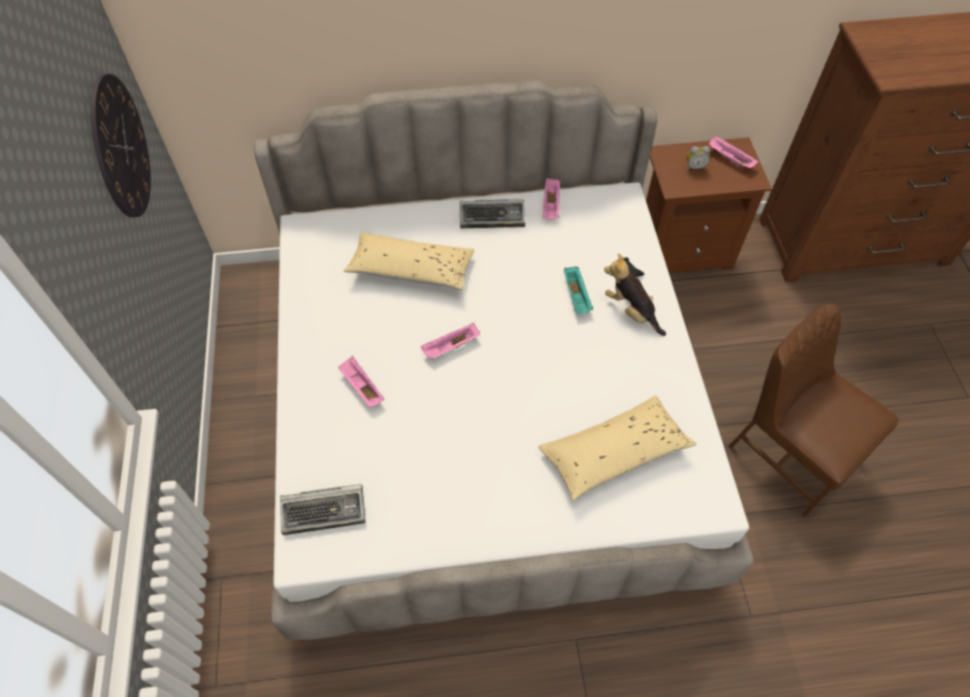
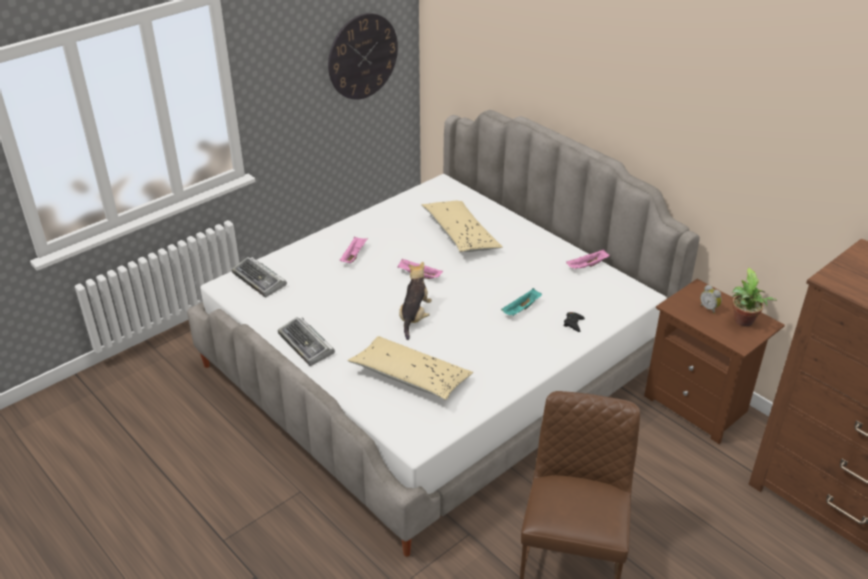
camera: 55 degrees right, 20 degrees down
keyboard [460,199,525,228] -> keyboard moved to [278,317,335,366]
plush toy [604,254,666,336] -> plush toy moved to [399,262,432,340]
pink tray [708,136,759,168] -> potted plant [732,268,777,327]

